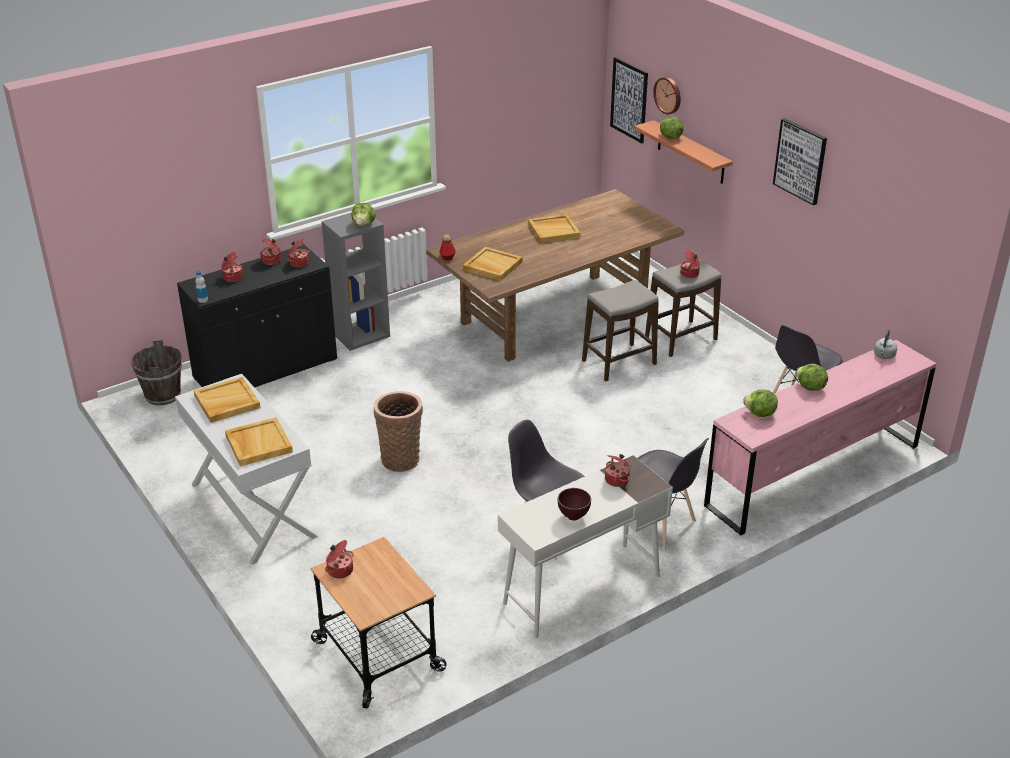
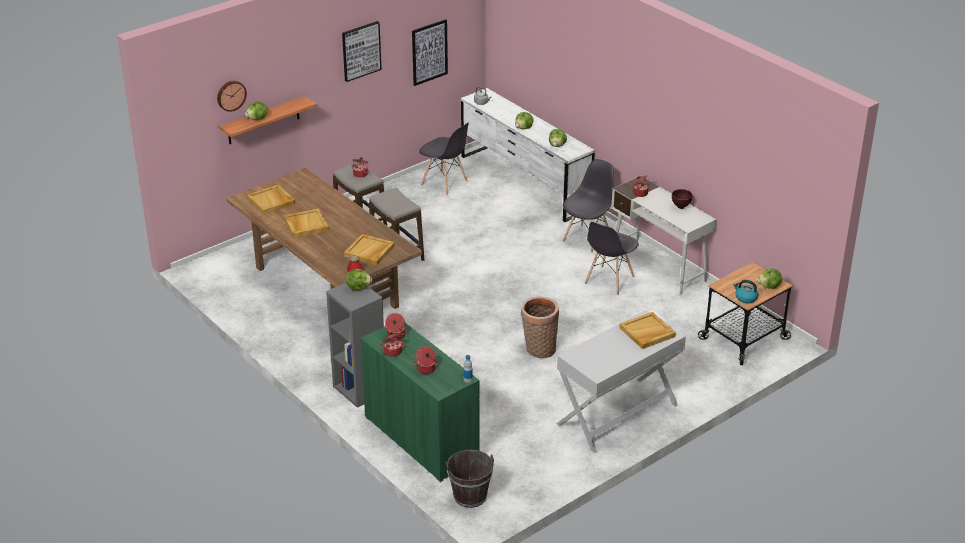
camera: 95 degrees left, 0 degrees up
black cabinet [177,245,337,388] -> green cabinet [360,323,480,482]
beige tray [194,377,260,423] -> beige tray moved to [247,185,295,214]
cooking pot [325,540,354,579] -> kettle [733,280,758,303]
picture [610,57,648,143] -> picture moved to [412,19,448,86]
pink dresser [704,340,937,536] -> white dresser [461,88,595,223]
none -> lettuce [757,269,782,289]

